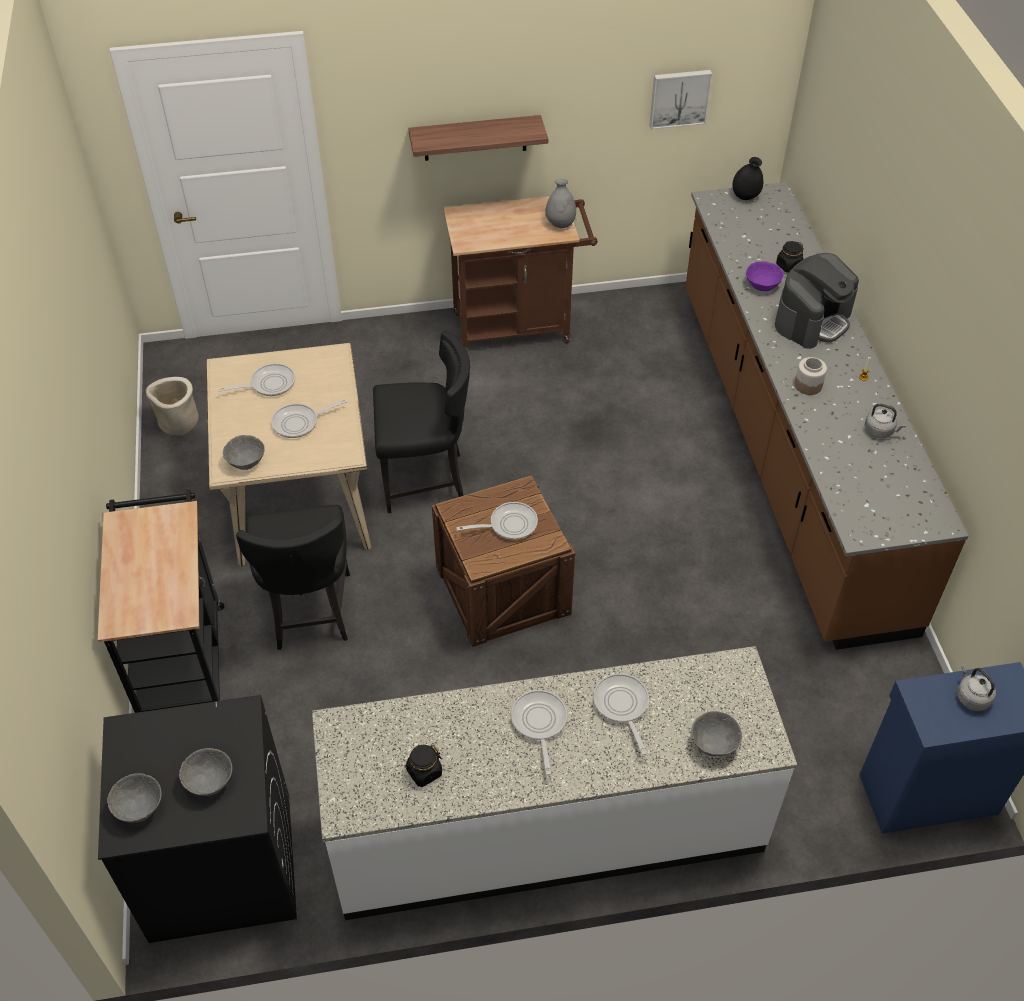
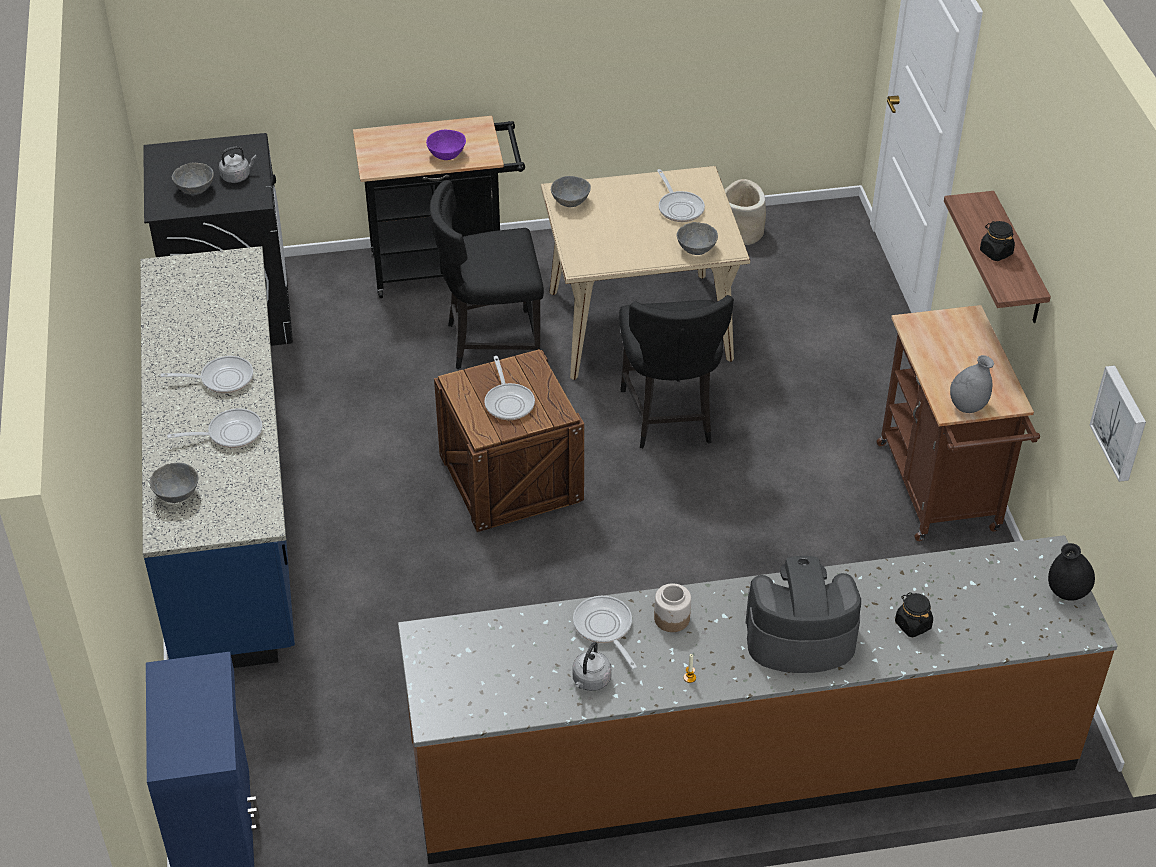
camera: 90 degrees right, 5 degrees down
grey bowl [107,773,162,823] -> grey bowl moved to [677,222,718,255]
frying pan [271,399,348,438] -> frying pan moved to [573,596,637,669]
white counter [312,646,797,920] -> blue counter [140,246,295,668]
black jar [405,745,442,787] -> black jar moved to [980,221,1015,261]
purple bowl [746,261,784,291] -> purple bowl moved to [426,130,466,160]
coffee machine [775,253,859,349] -> coffee machine turned 135 degrees clockwise [745,556,861,673]
grey kettle [957,664,996,711] -> grey kettle moved to [219,146,257,183]

